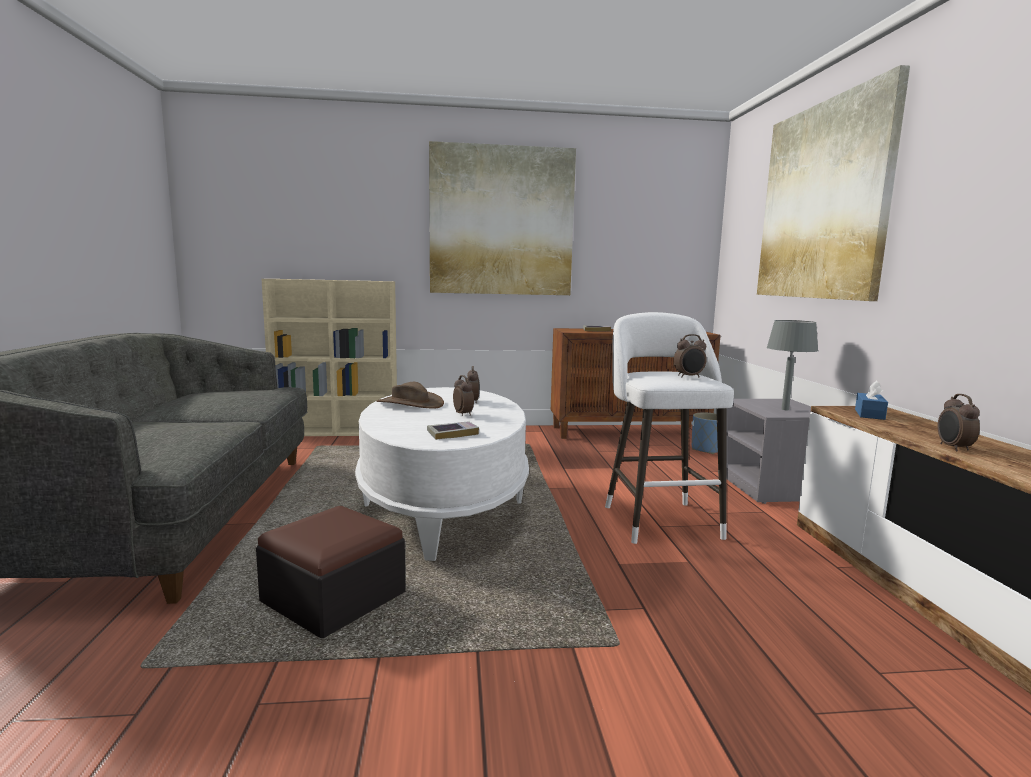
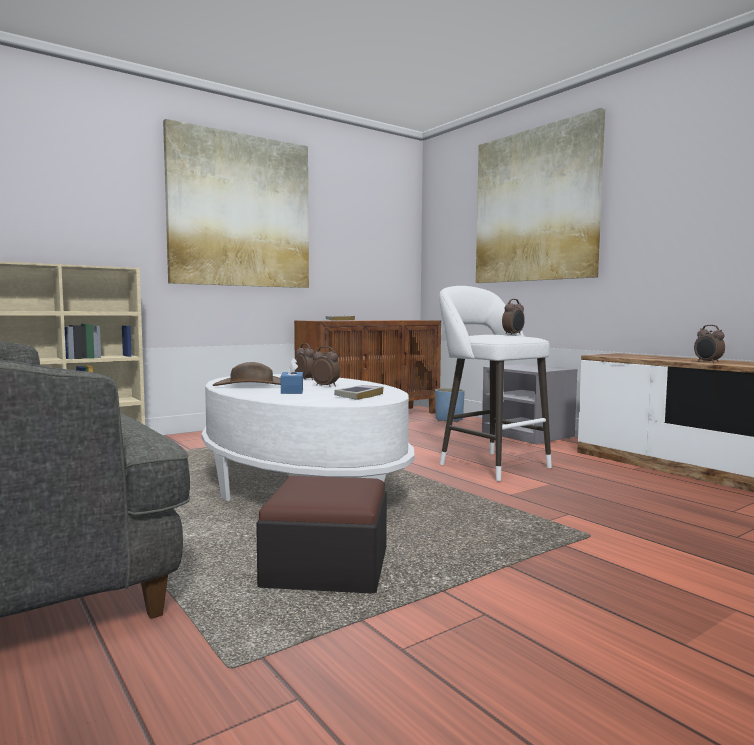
camera: 30 degrees left, 5 degrees down
grey table lamp [766,320,818,410] -> none
blue tissue box [855,380,888,420] -> blue tissue box moved to [281,357,303,394]

